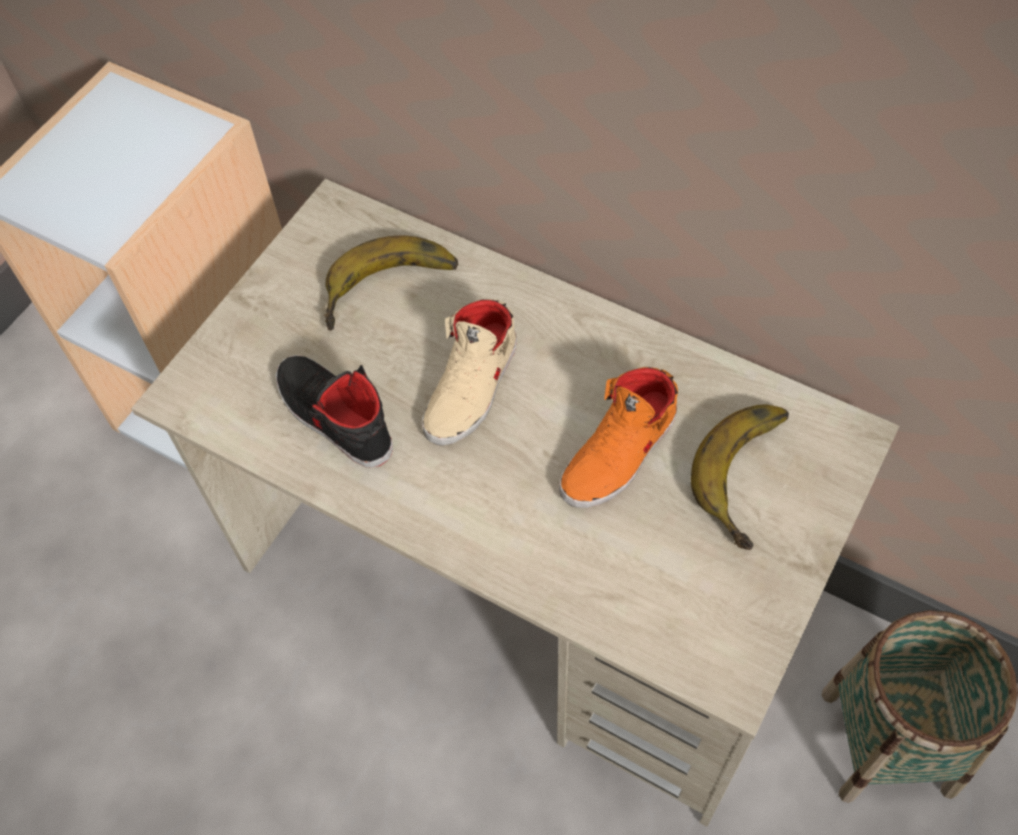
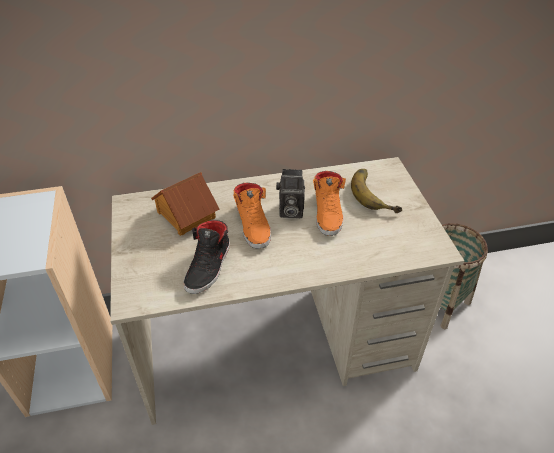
camera: 45 degrees left, 15 degrees down
black shoe [276,355,393,467] -> black shoe turned 75 degrees counterclockwise [184,220,230,294]
banana [324,235,458,331] -> toy house [151,172,219,236]
beige shoe [422,299,517,445] -> orange shoe [233,183,271,249]
none -> camera [276,169,305,218]

